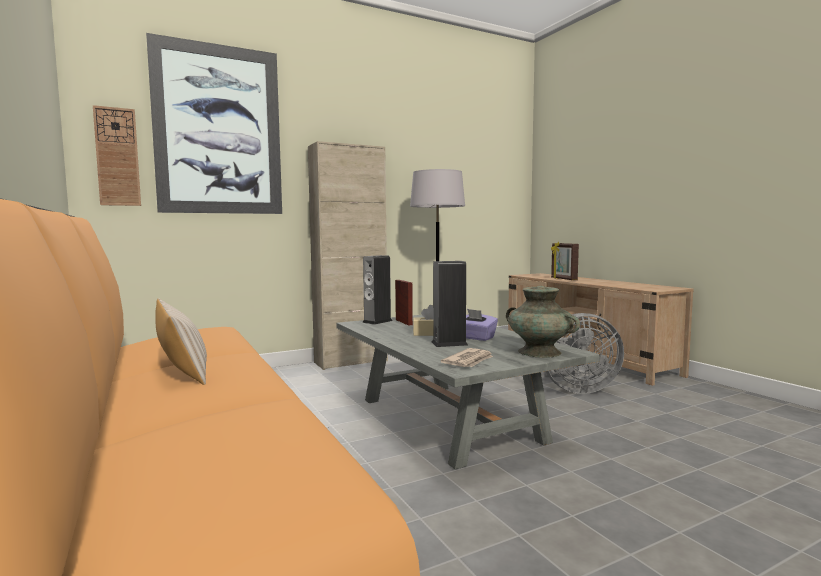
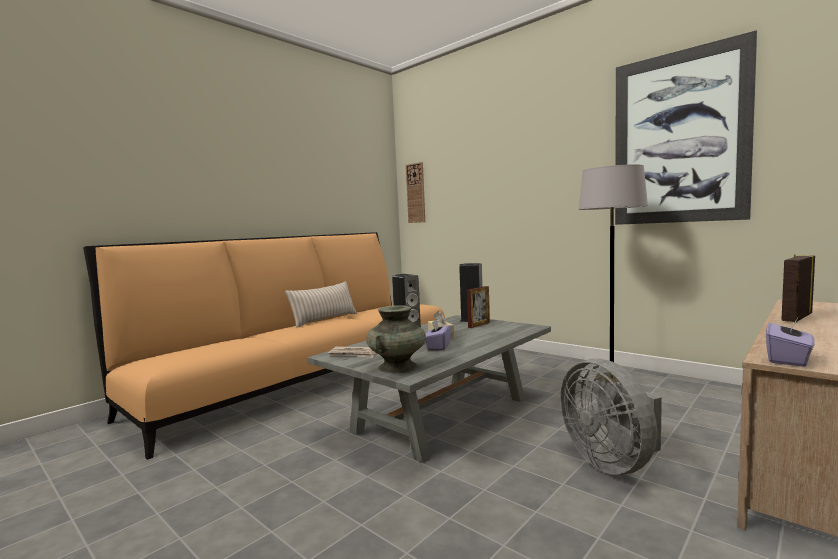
camera: 70 degrees right, 0 degrees up
picture [146,33,282,214] -> picture moved to [615,30,757,225]
beige cabinet [308,141,388,370] -> none
none -> purple tissue box [766,316,815,367]

